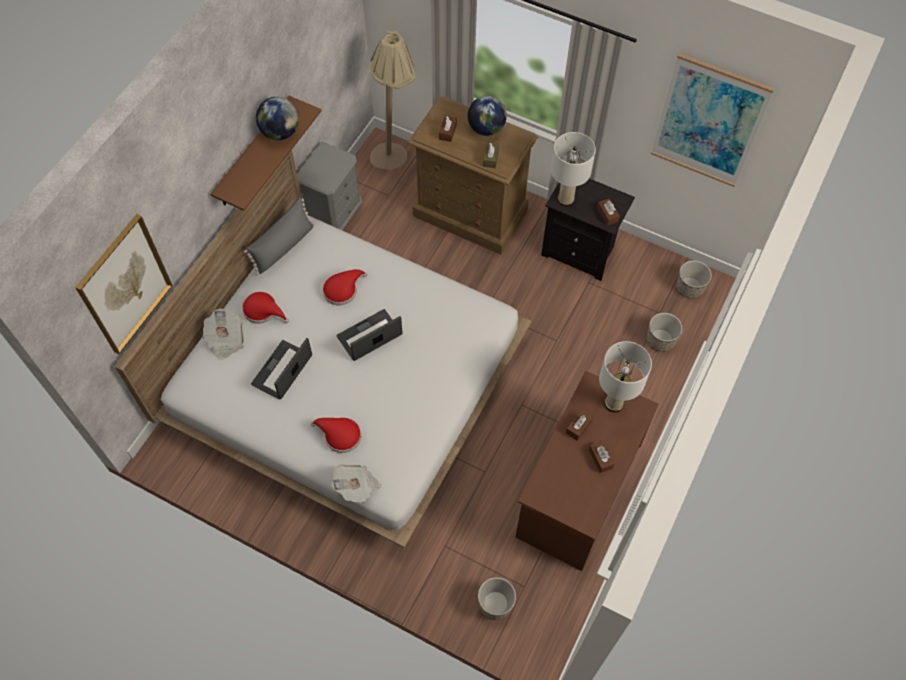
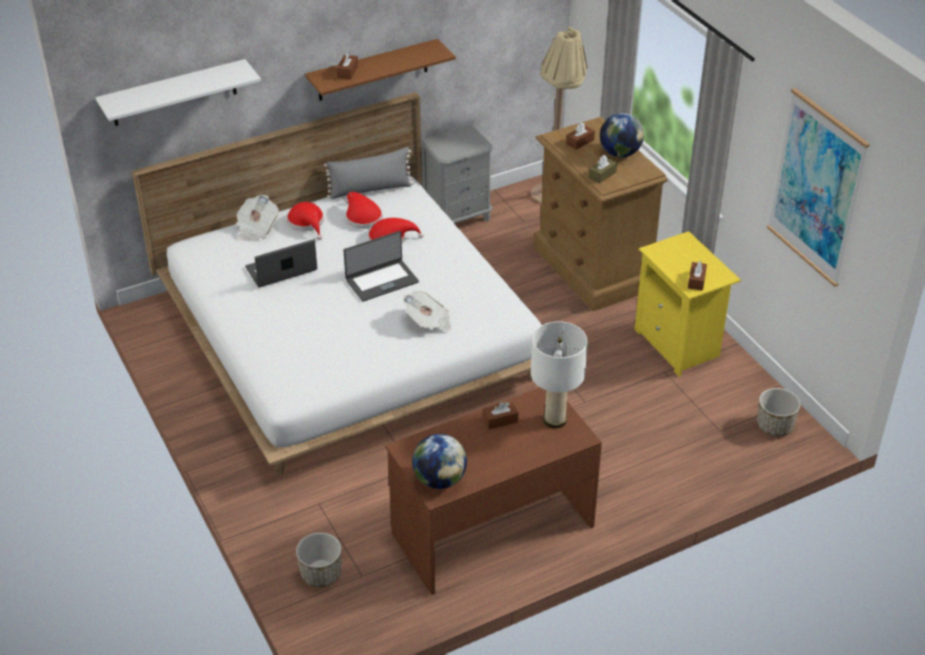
camera: 35 degrees right, 20 degrees down
picture [75,214,173,354] -> white shelf [96,59,261,126]
globe [256,97,299,140] -> globe moved to [412,434,467,489]
red hat [311,417,361,453] -> red hat moved to [345,192,382,229]
newspaper [331,464,381,503] -> newspaper moved to [403,291,451,331]
laptop [336,309,403,361] -> laptop turned 150 degrees clockwise [343,231,419,302]
black nightstand [541,178,635,281] -> yellow nightstand [634,231,741,377]
white table lamp [551,132,596,207] -> none
brown tissue box [589,441,615,473] -> brown tissue box moved to [337,51,358,80]
planter [647,313,683,352] -> none

